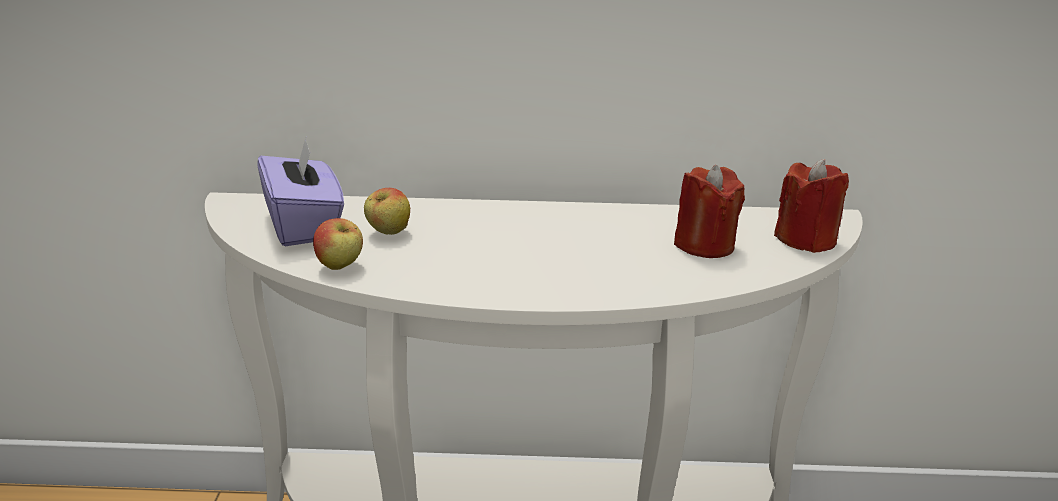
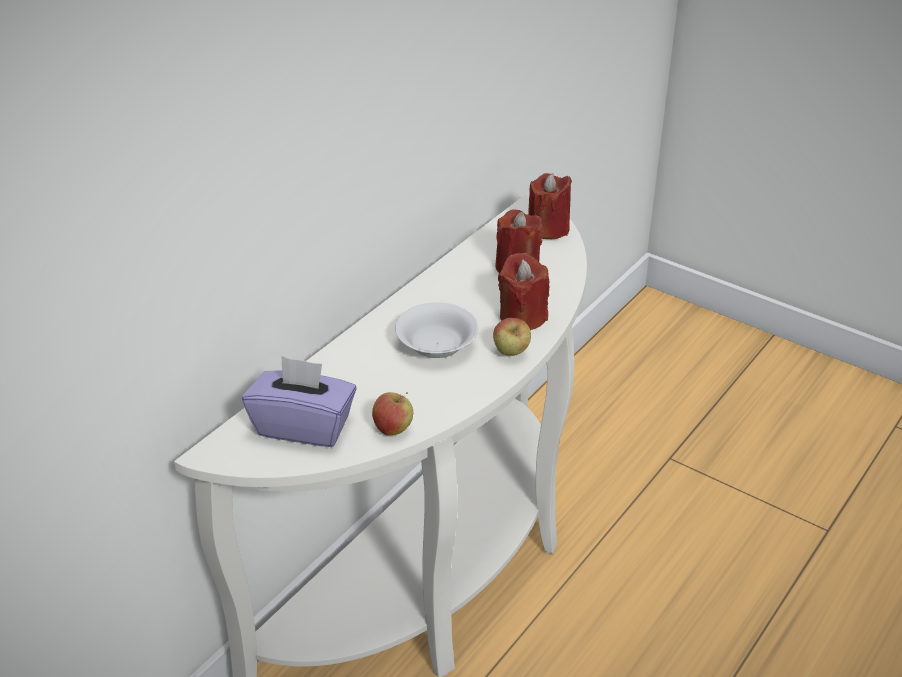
camera: 55 degrees left, 10 degrees up
apple [364,188,410,235] -> apple moved to [493,318,531,356]
none -> white bowl [395,302,478,358]
none -> red candle [498,253,549,330]

